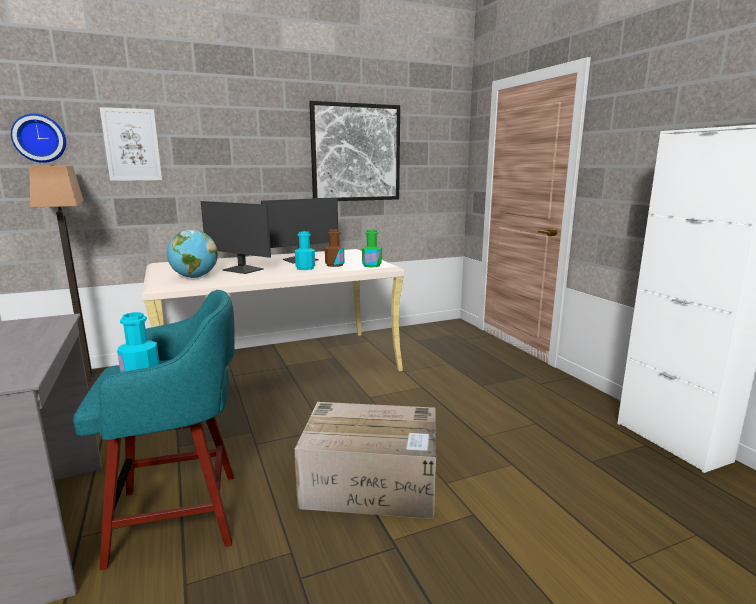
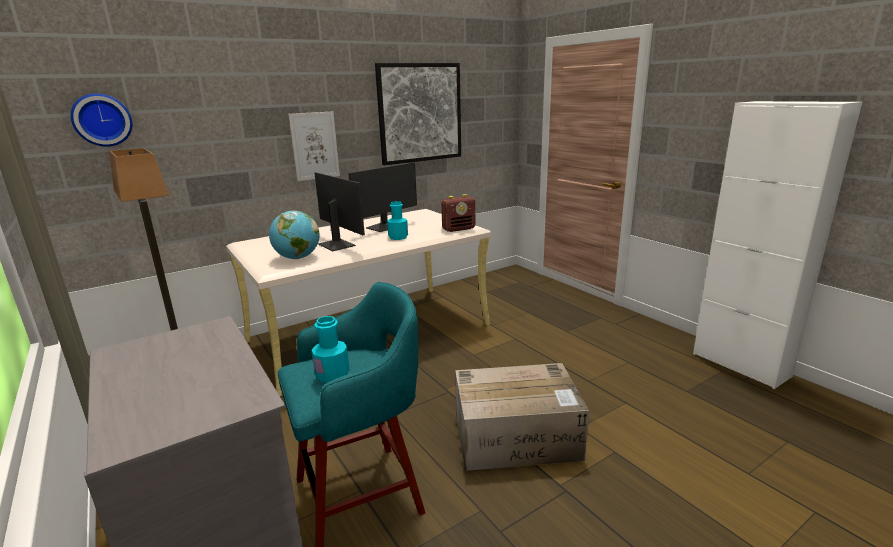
camera: 10 degrees left, 5 degrees up
picture [100,107,162,181] -> picture moved to [288,111,340,181]
monitor [201,201,271,274] -> monitor turned 150 degrees counterclockwise [314,172,365,251]
brown bottle [325,229,344,267] -> none
green bottle [362,230,381,267] -> radio [441,194,475,232]

